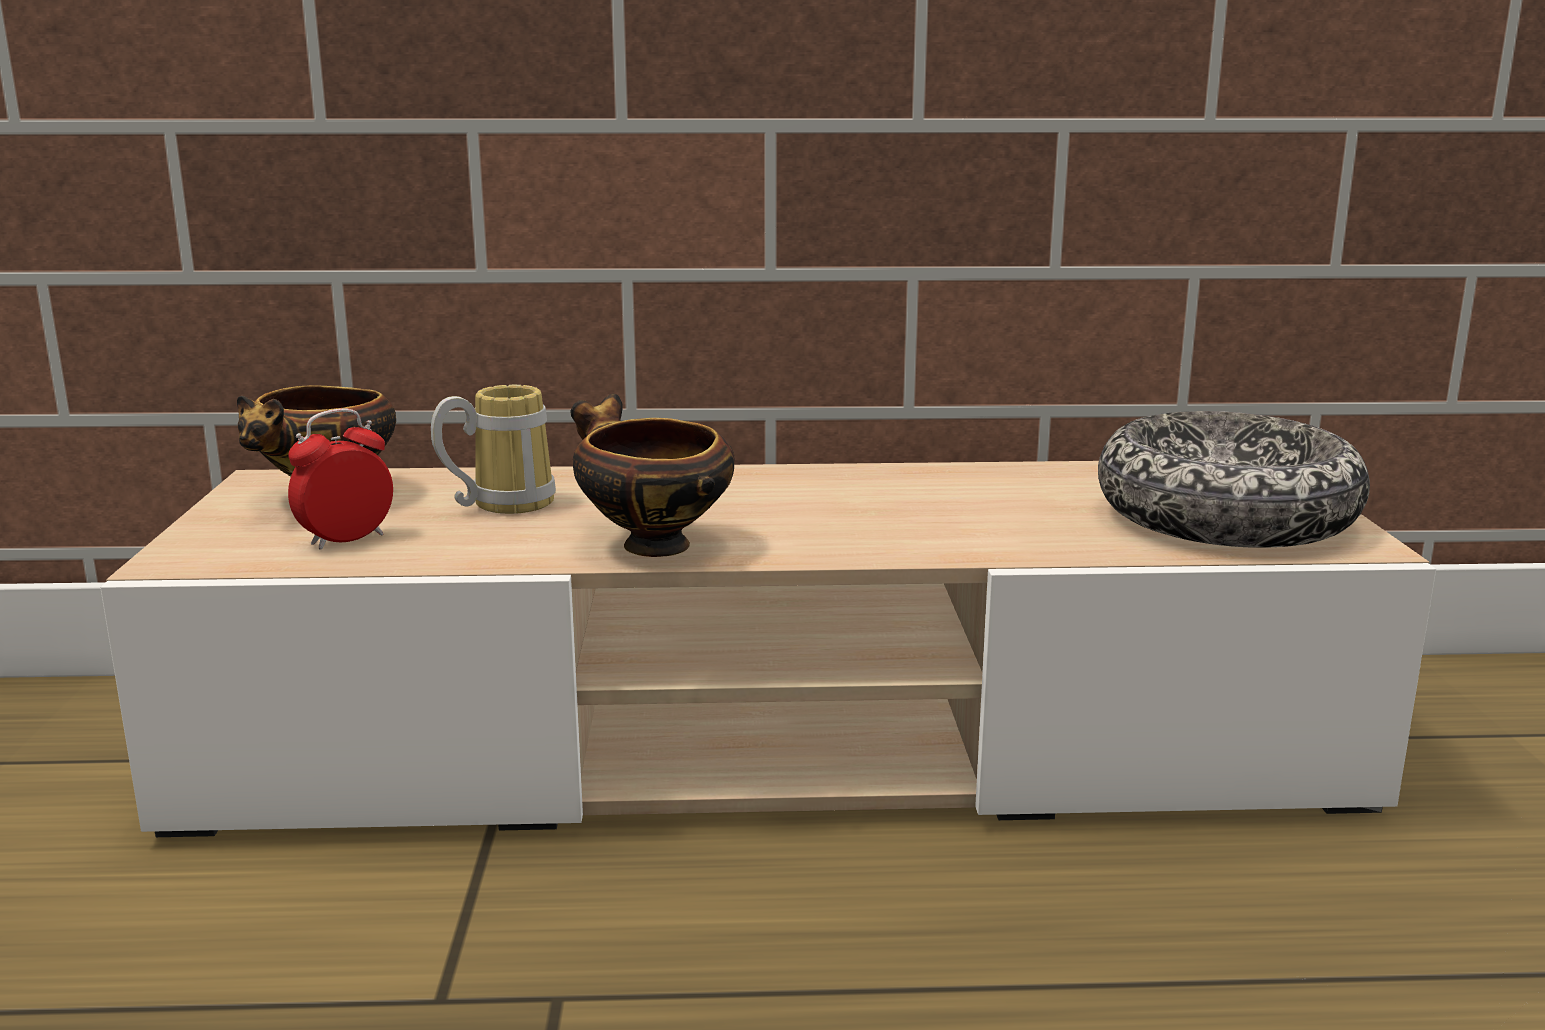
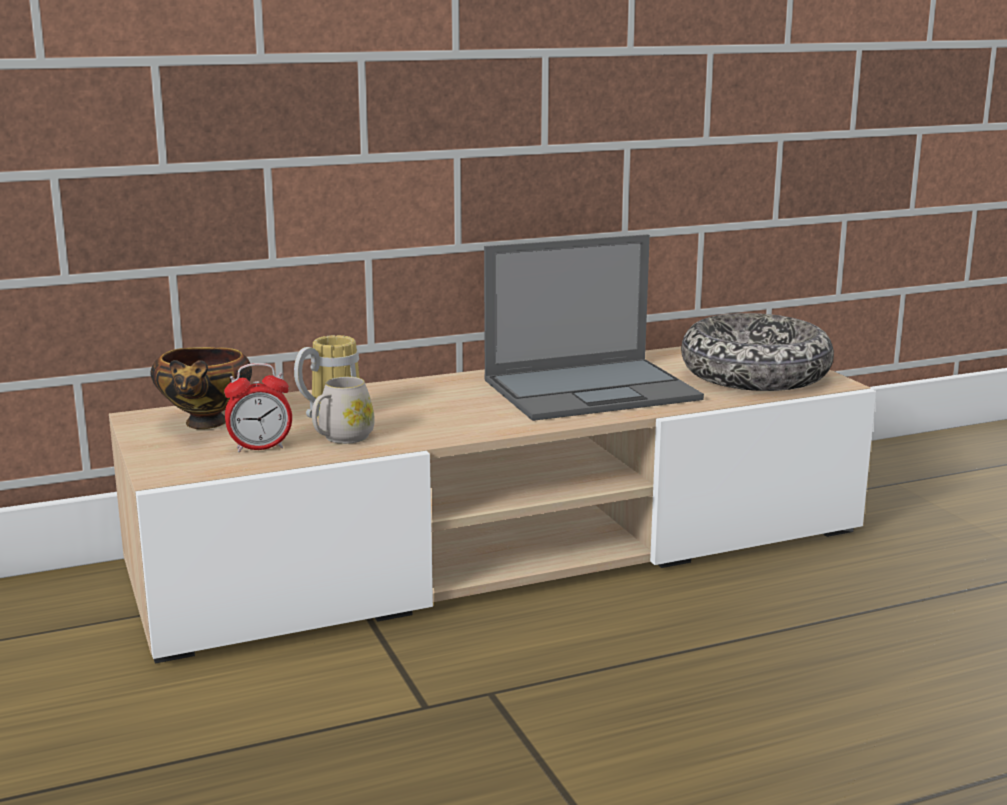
camera: 20 degrees left, 0 degrees up
alarm clock [288,408,393,550] -> alarm clock turned 135 degrees counterclockwise [224,363,292,452]
bowl [570,394,735,557] -> none
none -> white mug [312,376,375,444]
none -> laptop [484,234,704,421]

